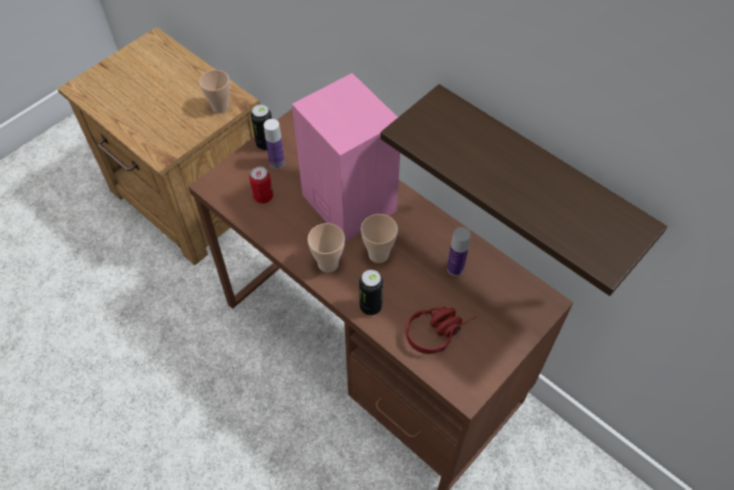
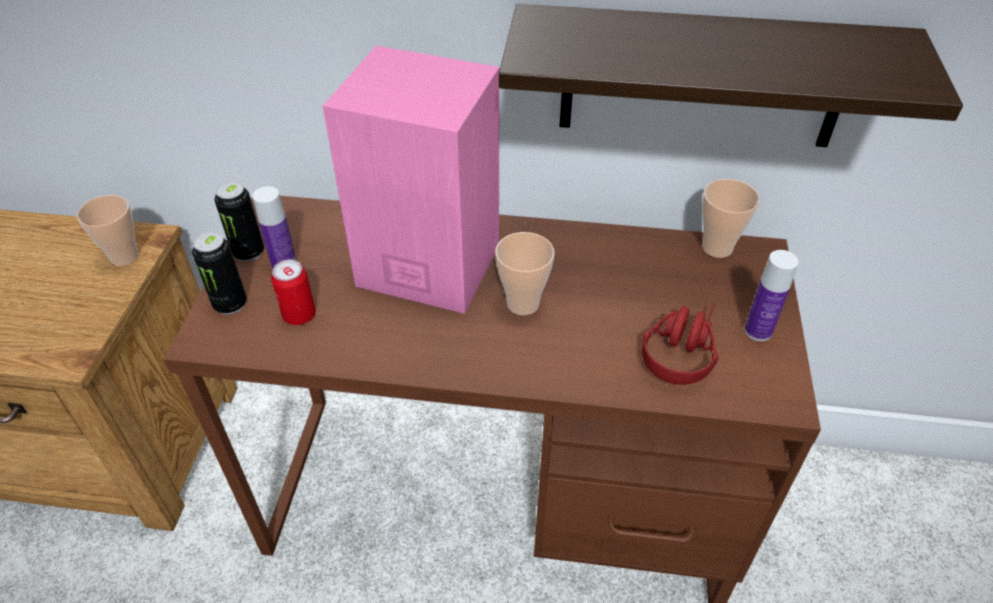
camera: 35 degrees left, 10 degrees down
cup [307,223,345,273] -> cup moved to [702,179,760,258]
can [359,270,383,315] -> can moved to [192,232,247,315]
bottle [447,227,471,276] -> bottle moved to [744,250,799,341]

